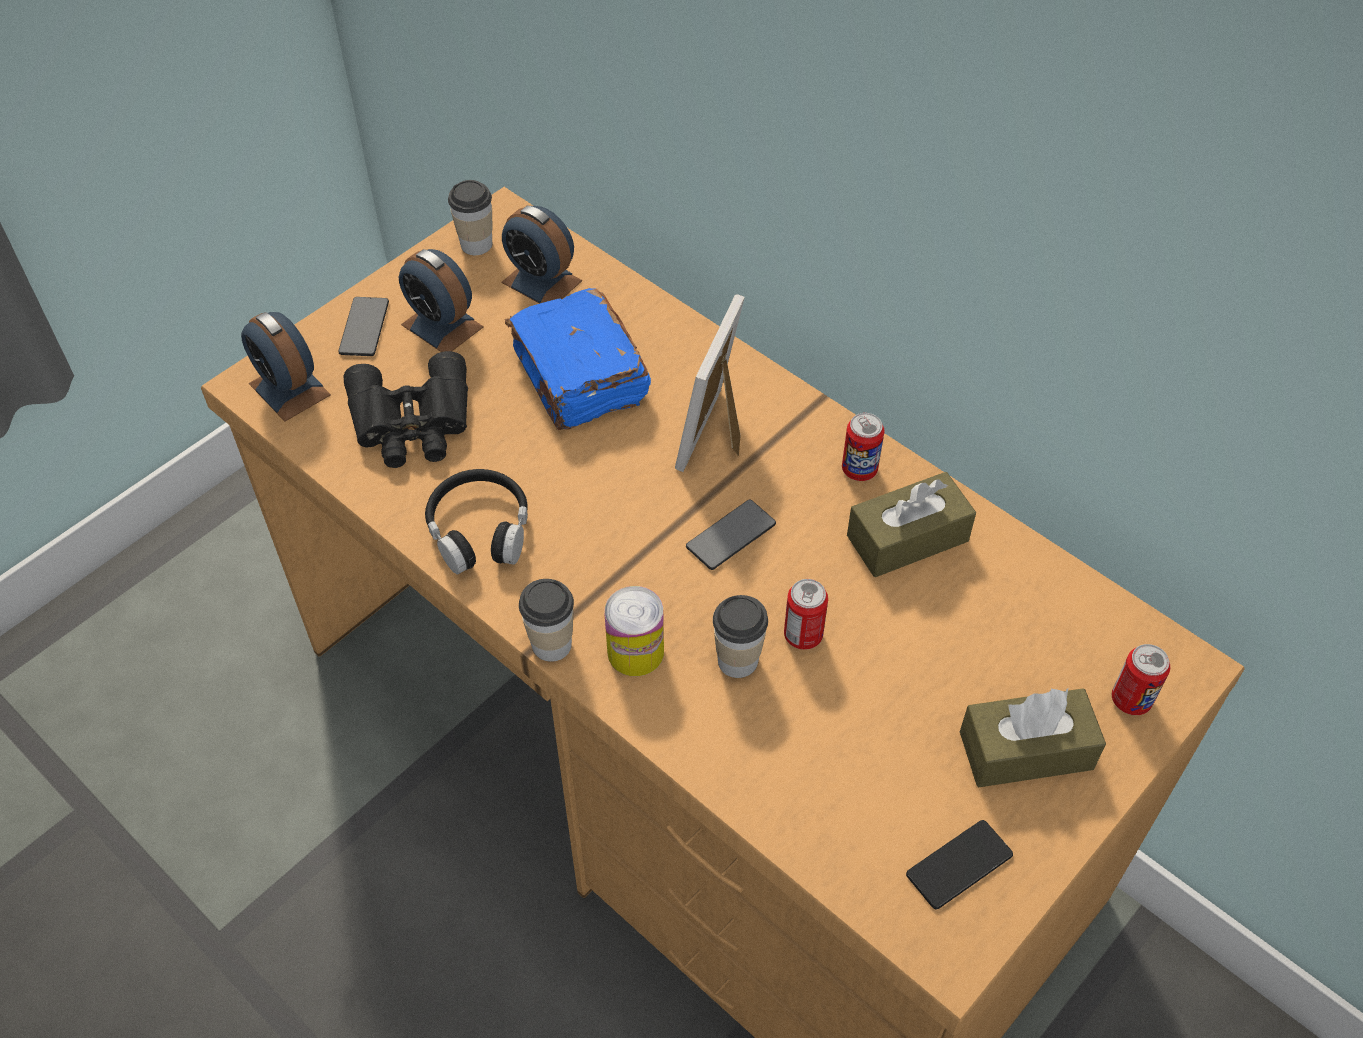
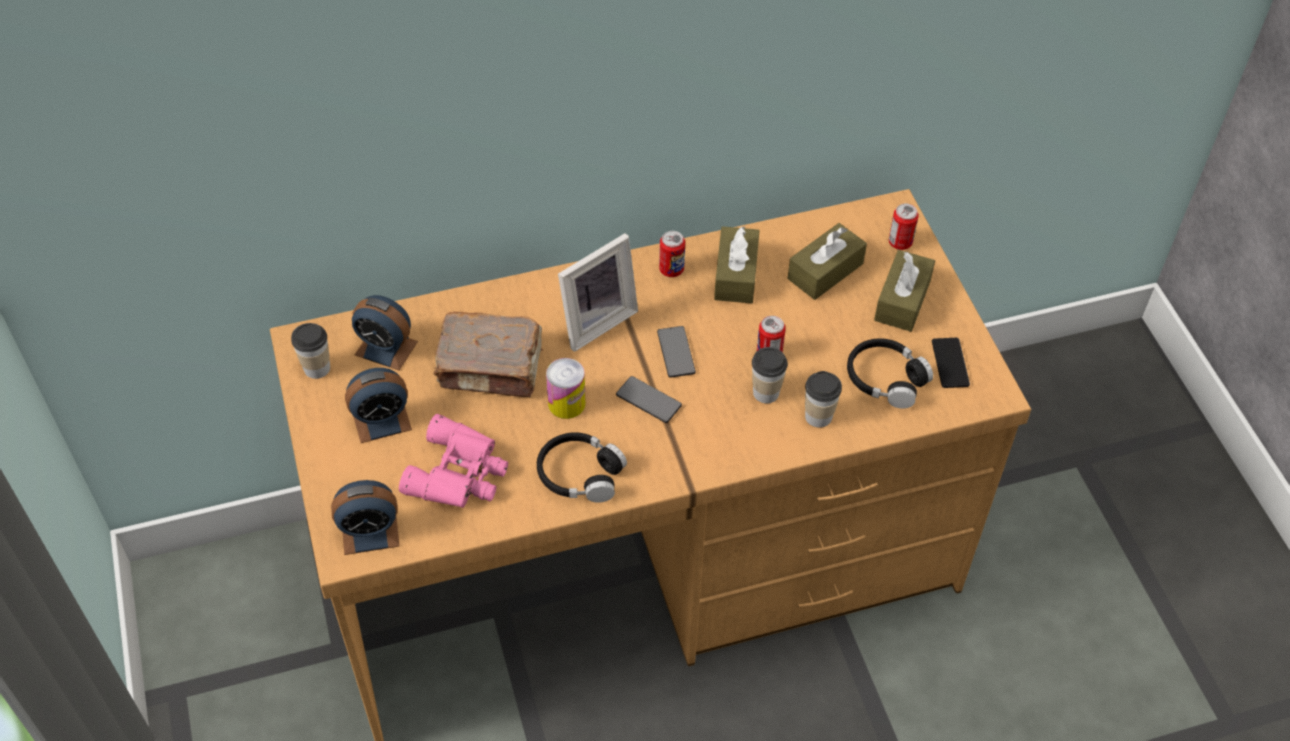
camera: 60 degrees left, 0 degrees up
phone [338,297,389,356] -> phone moved to [616,376,682,423]
black binoculars [343,351,468,468] -> pink binoculars [399,414,508,508]
alarm clock [502,206,582,304] -> alarm clock turned 45 degrees clockwise [352,295,418,371]
blue book [505,288,651,430] -> brown book [434,311,544,398]
cup [519,579,574,662] -> cup moved to [805,371,842,428]
can [604,586,664,676] -> can moved to [546,358,586,419]
picture frame [675,294,745,472] -> picture frame turned 90 degrees counterclockwise [558,233,638,352]
none -> brown tissue box [788,223,867,300]
none -> black headphones [847,338,933,409]

